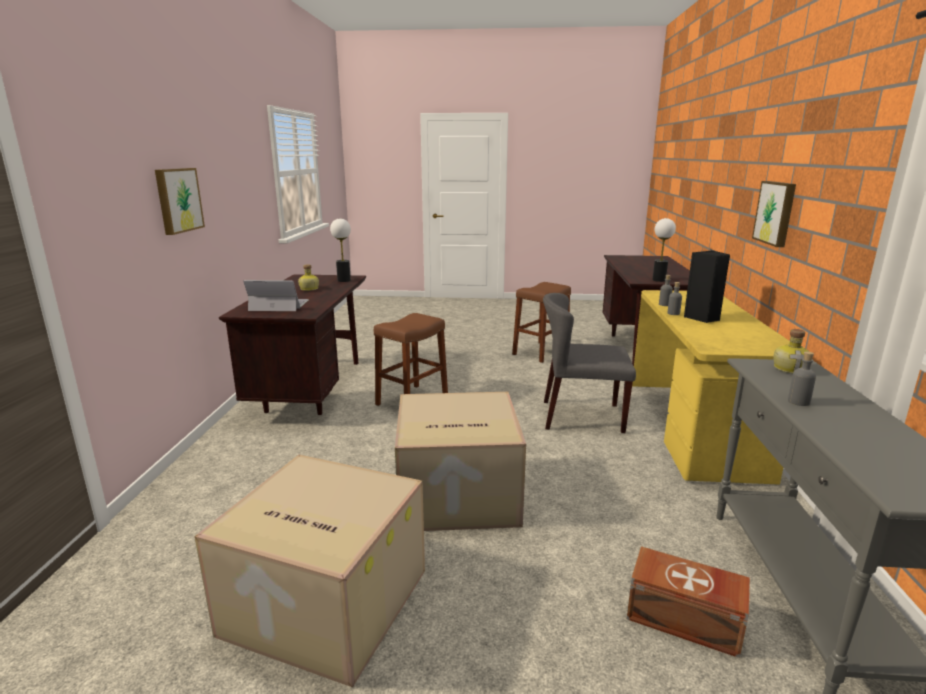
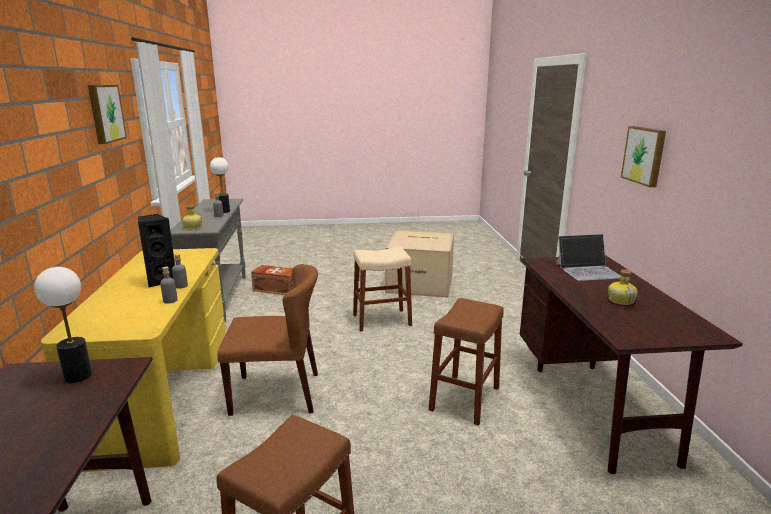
camera: 170 degrees right, 0 degrees up
table lamp [330,218,351,282] -> table lamp moved to [210,157,230,213]
cardboard box [395,392,526,531] -> beige stool [353,247,412,332]
grey chair [543,293,636,433] -> brown chair [217,264,318,416]
picture [752,181,796,247] -> picture moved to [88,85,127,144]

